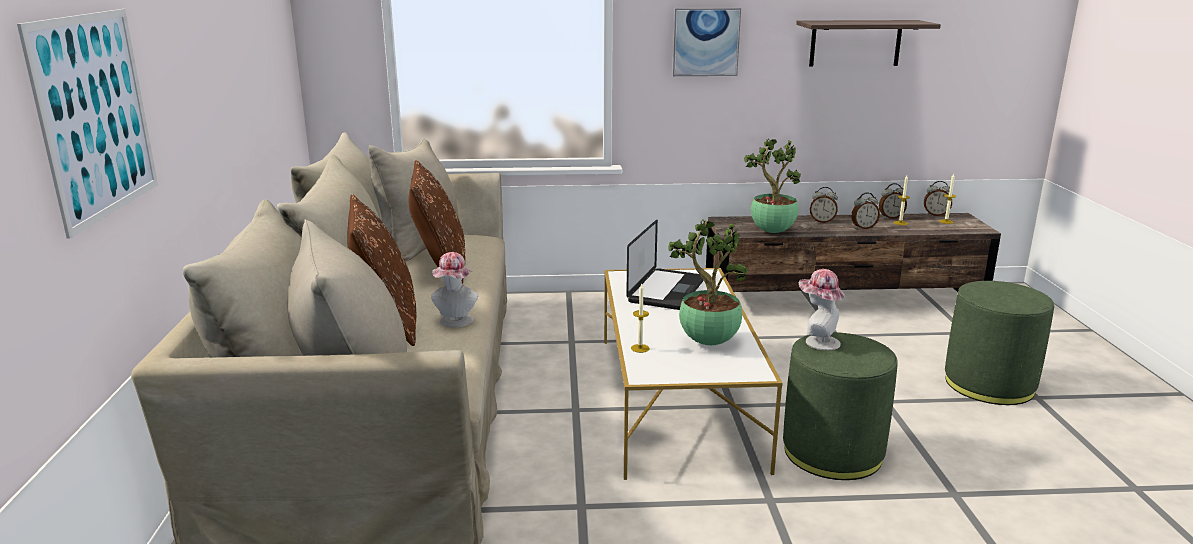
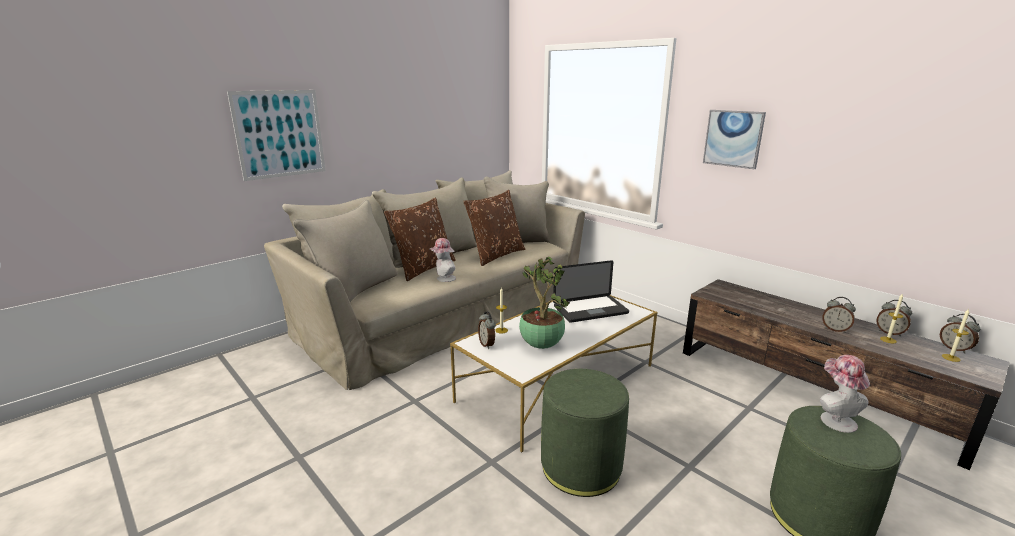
camera: 50 degrees right, 0 degrees up
potted plant [744,138,801,233] -> none
shelf [796,20,941,67] -> none
hat [799,269,845,350] -> hat moved to [820,355,870,433]
alarm clock [810,187,838,223] -> alarm clock moved to [478,312,496,349]

